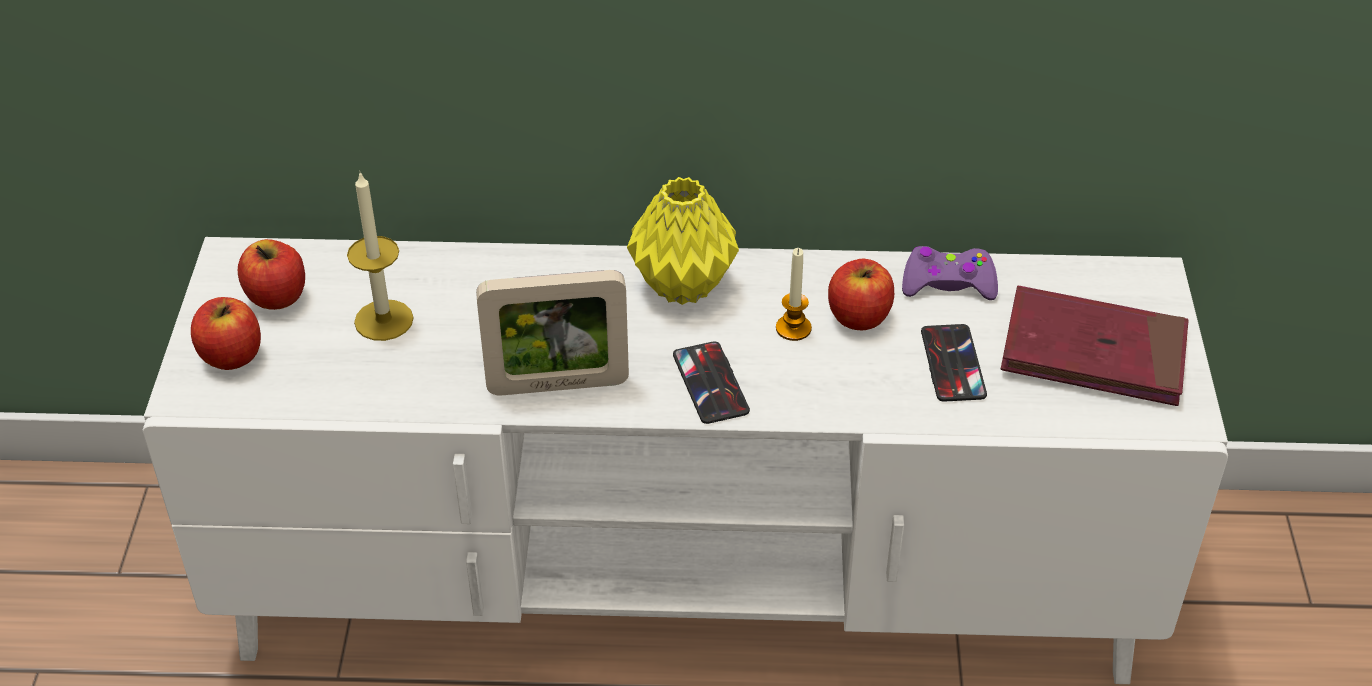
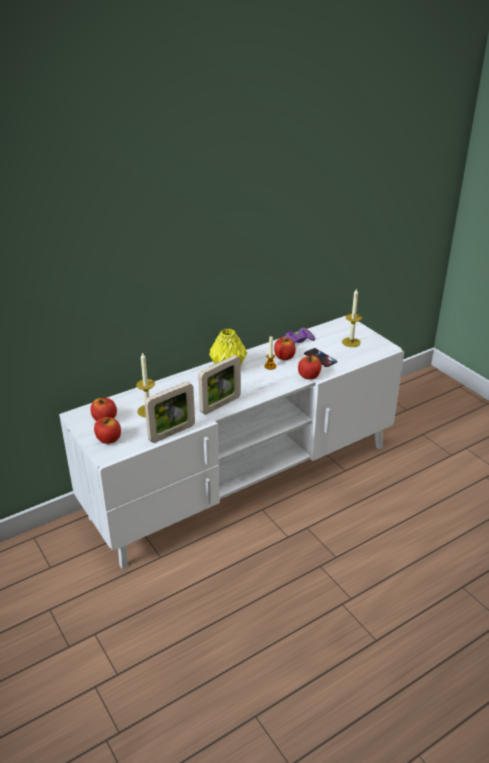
camera: 35 degrees left, 10 degrees down
phone [673,341,750,424] -> none
red book [1001,286,1188,406] -> candle [342,288,362,347]
none -> picture frame [145,382,195,443]
none -> apple [298,355,321,380]

